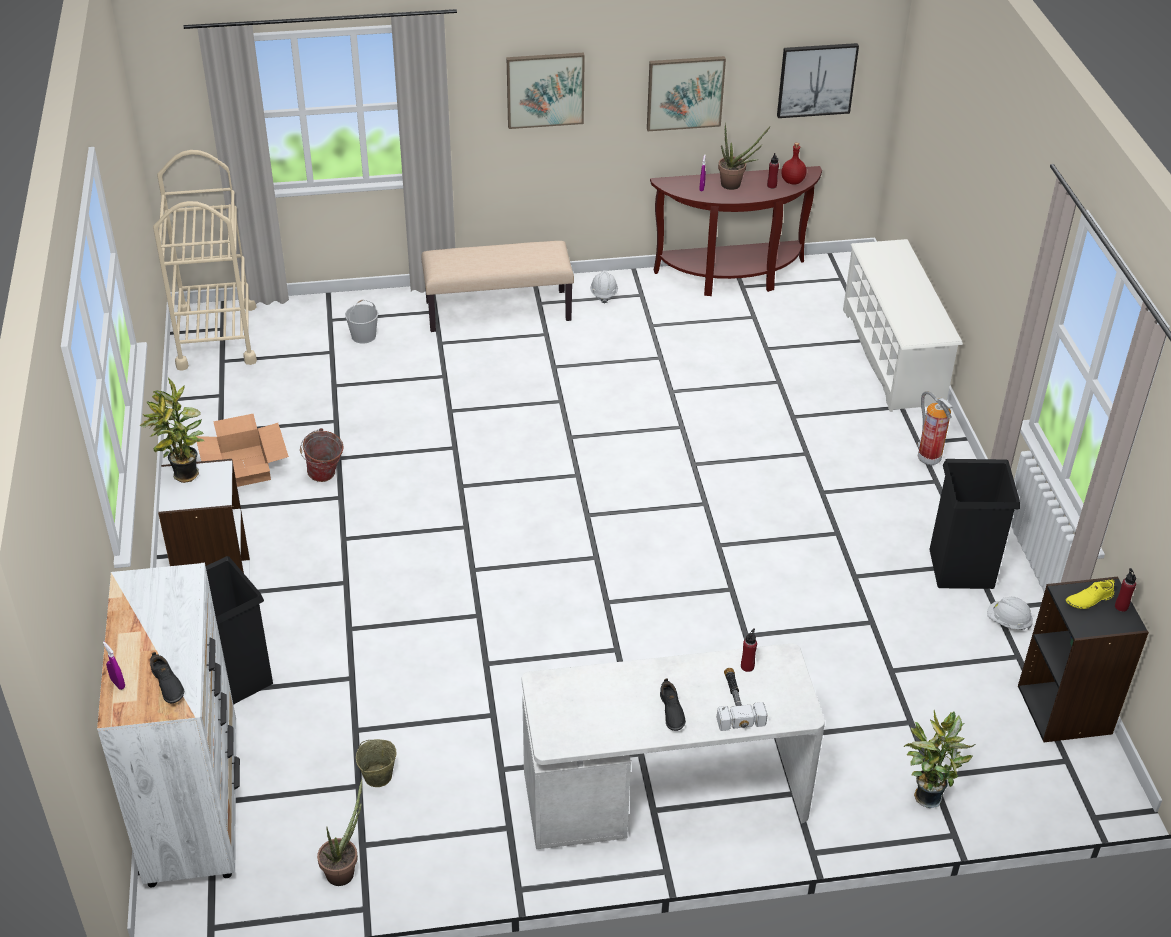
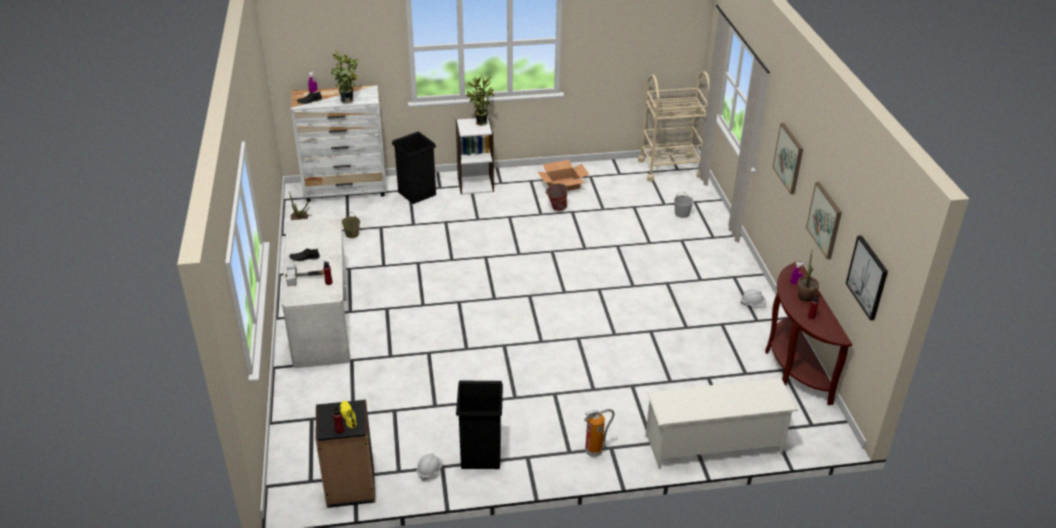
camera: 90 degrees right, 5 degrees down
beige bench [421,241,574,332] -> none
red bottle [781,143,807,184] -> none
potted plant [903,710,975,808] -> potted plant moved to [331,51,359,104]

